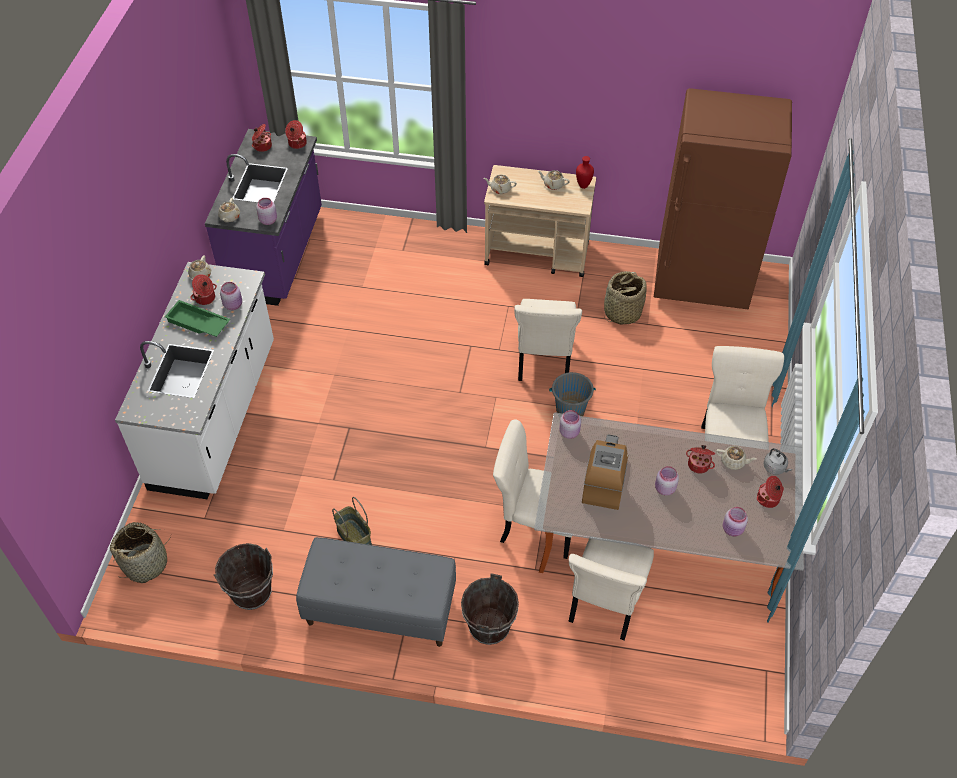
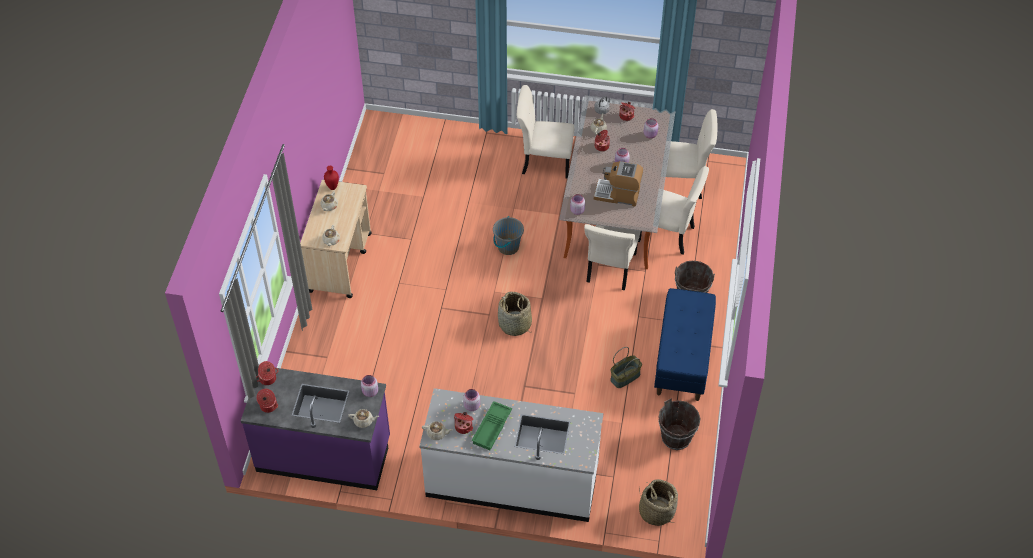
camera: 90 degrees left, 0 degrees up
grey bench [296,537,456,647] -> blue bench [654,288,716,401]
beige chair [514,299,582,381] -> beige chair moved to [666,109,717,199]
basket [604,271,647,325] -> basket moved to [498,292,532,336]
brown fridge [654,88,792,309] -> none

